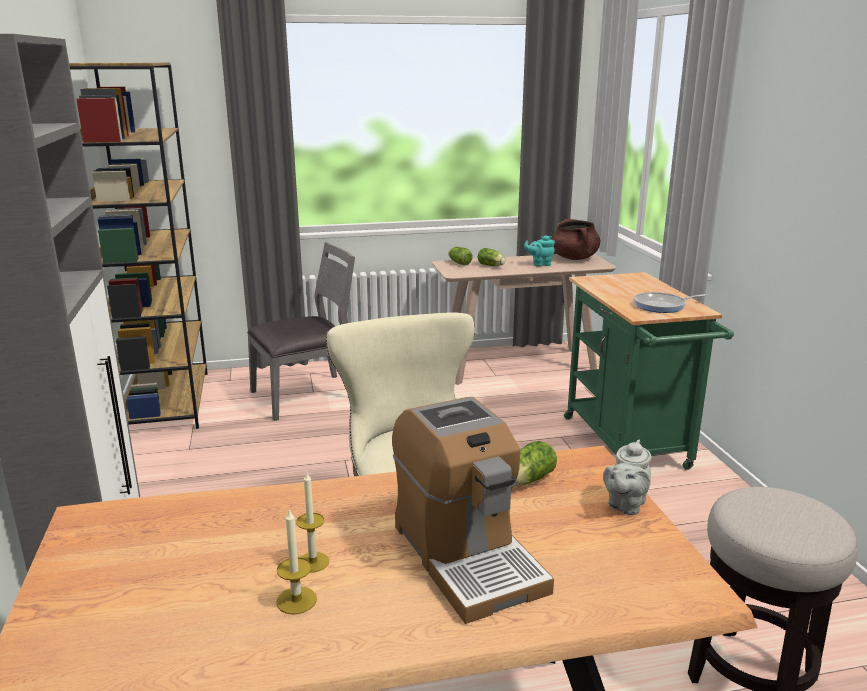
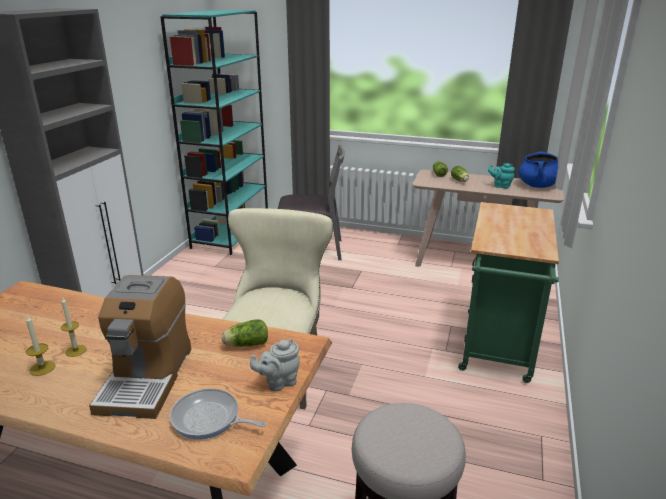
camera: 30 degrees right, 5 degrees up
brown bookcase [69,62,208,429] -> turquoise bookcase [160,10,268,255]
brown cooking pot [552,219,600,260] -> blue cooking pot [518,151,558,188]
frying pan [634,292,707,313] -> frying pan moved to [170,388,266,440]

